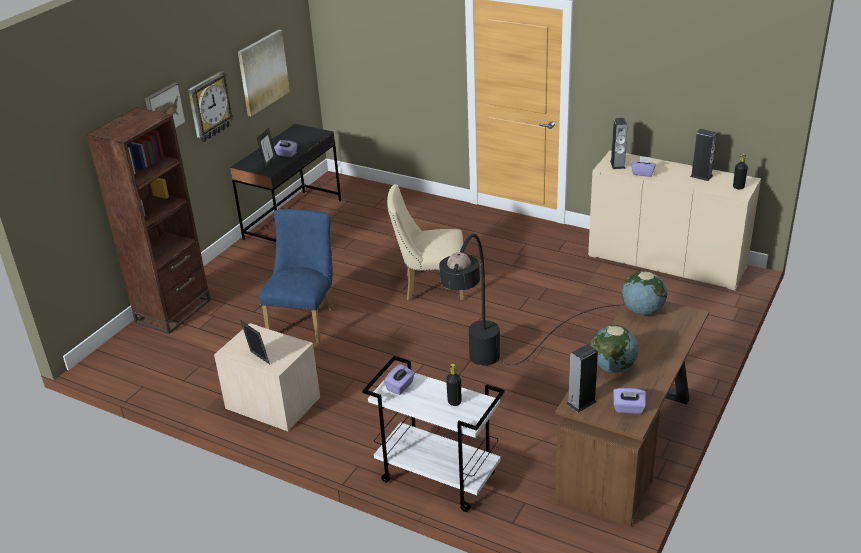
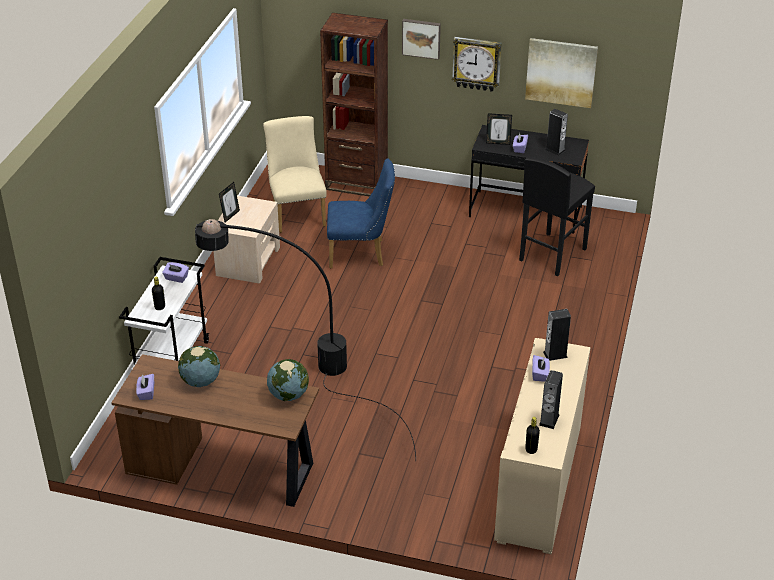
camera: 75 degrees right, 5 degrees up
beige chair [387,184,464,301] -> beige chair moved to [263,116,327,233]
speaker [566,344,598,412] -> speaker moved to [545,109,568,156]
none -> black stool [519,157,595,277]

